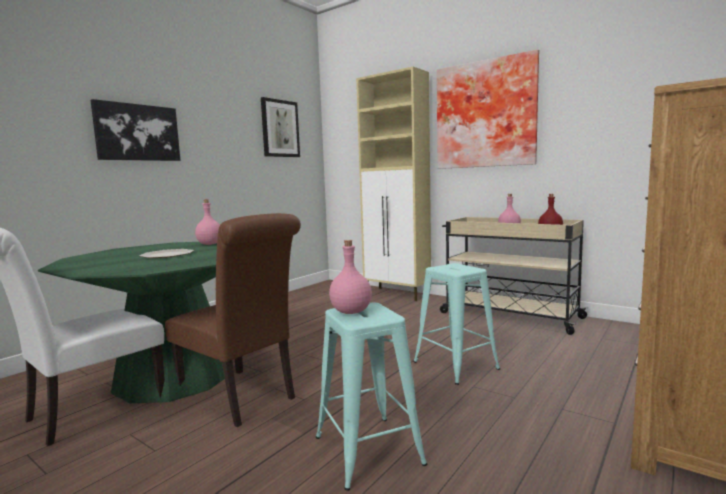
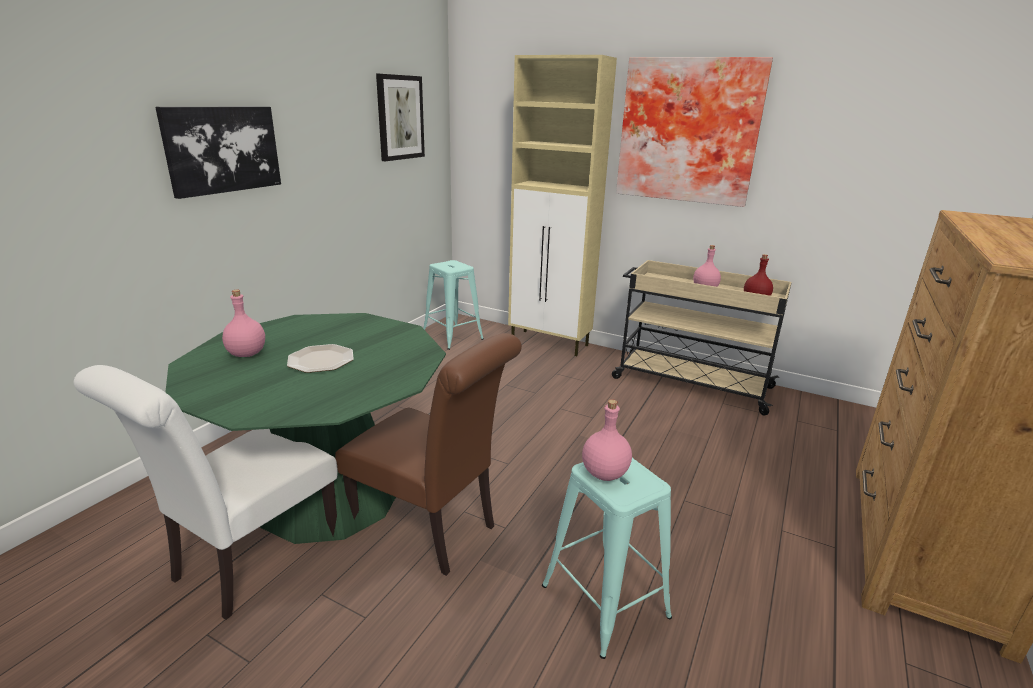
camera: 10 degrees left, 15 degrees up
pink bottle [195,200,220,245] -> pink bottle moved to [222,290,265,357]
turquoise stool [413,263,500,385] -> turquoise stool moved to [423,260,484,350]

